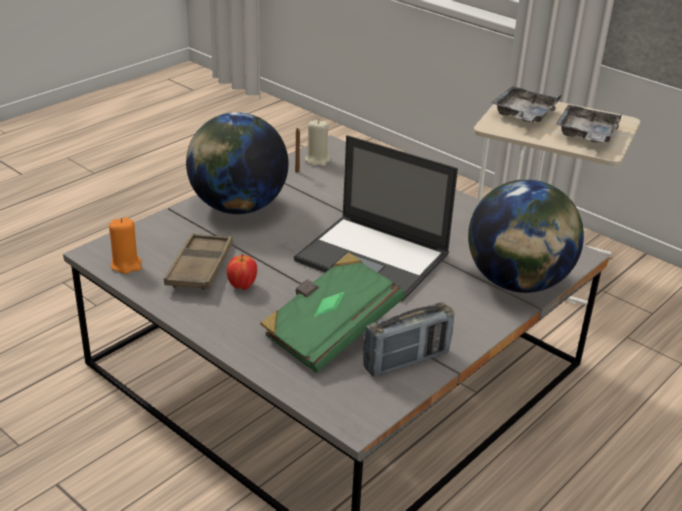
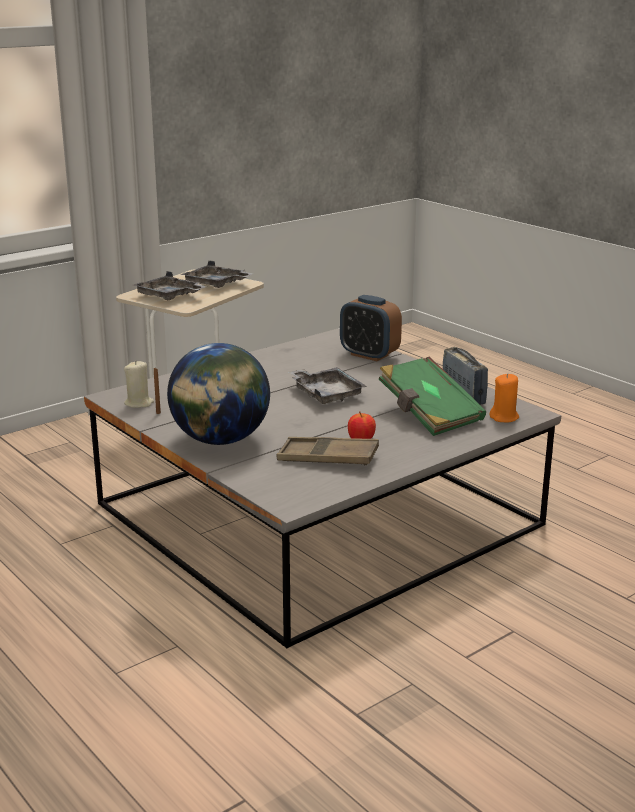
camera: 80 degrees left, 10 degrees down
orange candle [109,217,142,274] -> orange candle moved to [490,373,519,422]
laptop [294,135,458,302] -> grey tray [289,367,367,404]
globe [468,179,584,293] -> alarm clock [340,295,402,361]

